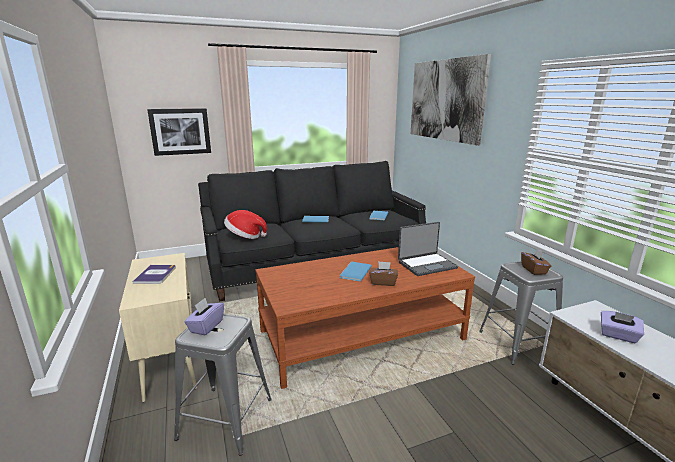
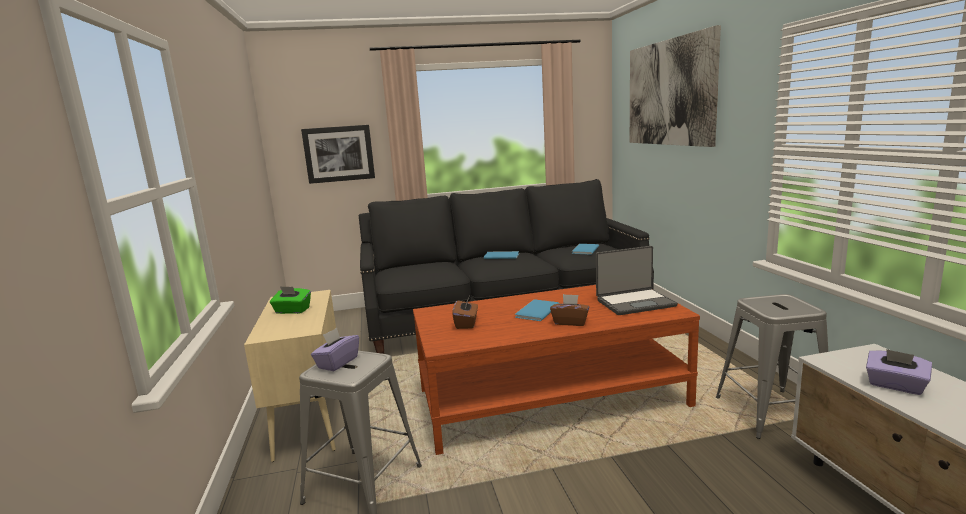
camera: 10 degrees right, 5 degrees down
book [132,265,176,284] -> green tissue box [270,286,311,314]
hat [224,210,267,239] -> none
brown tissue box [521,249,551,275] -> brown tissue box moved to [452,298,478,329]

